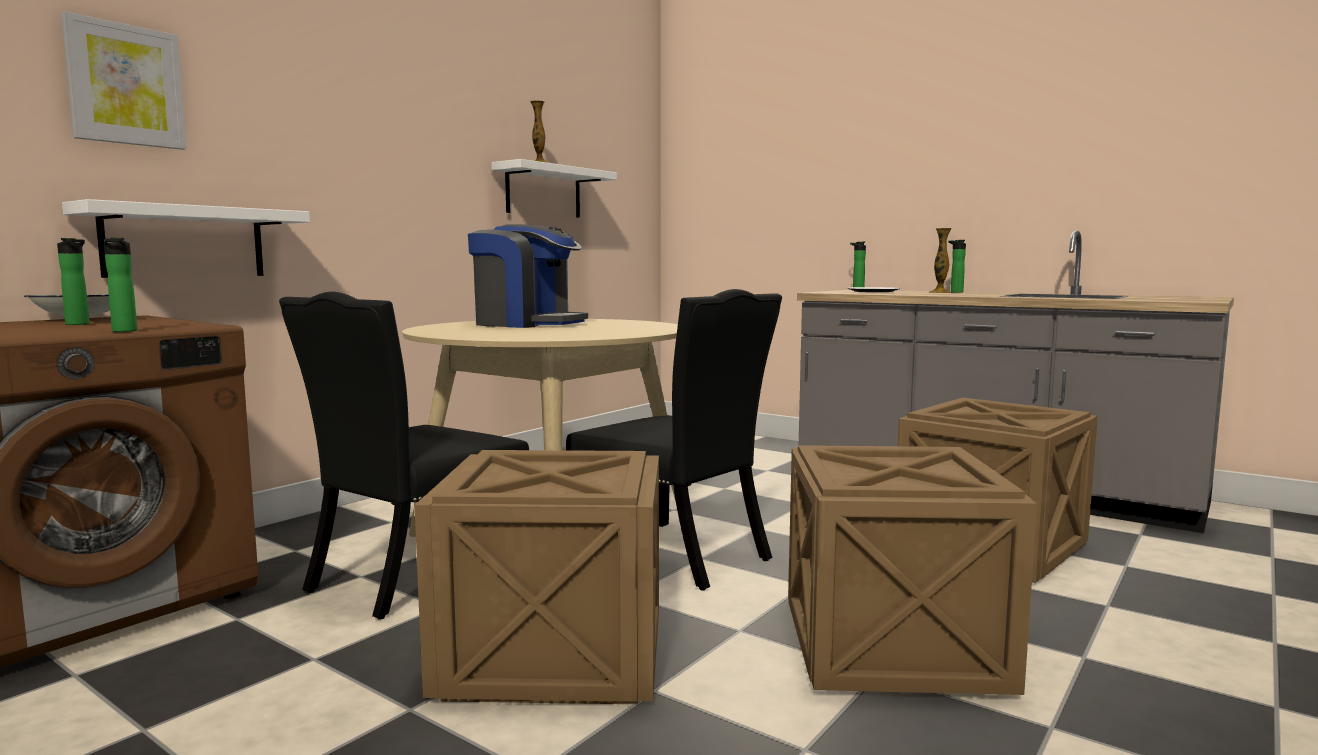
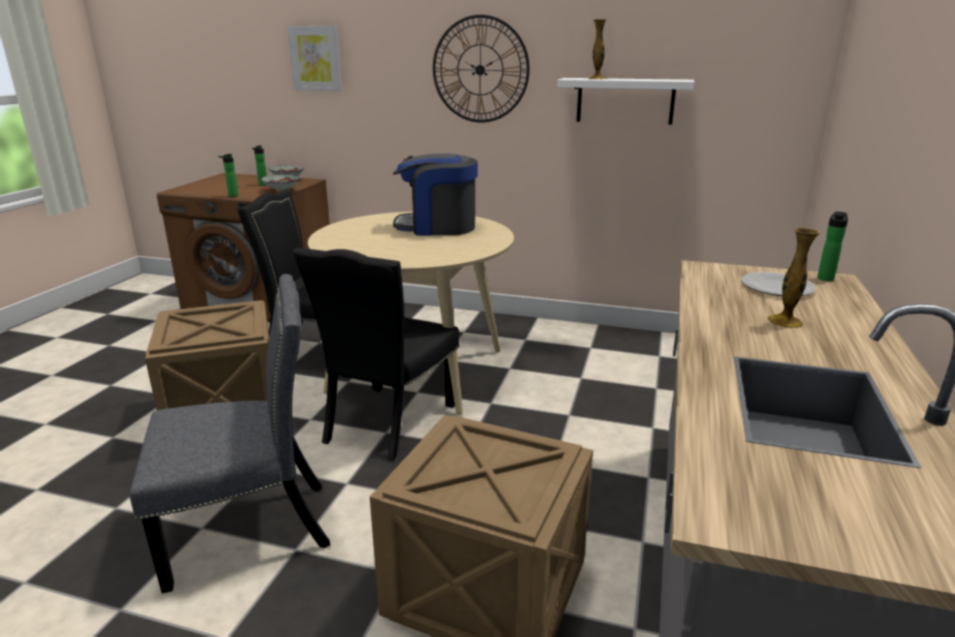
camera: 70 degrees right, 15 degrees up
white shelf [62,199,310,278] -> none
coffee machine [468,224,588,328] -> coffee machine turned 90 degrees clockwise [393,153,478,236]
crate [788,445,1037,695] -> grey chair [130,274,330,593]
bottle [948,240,966,293] -> none
none -> bowl [260,175,300,191]
none -> wall clock [433,15,530,123]

